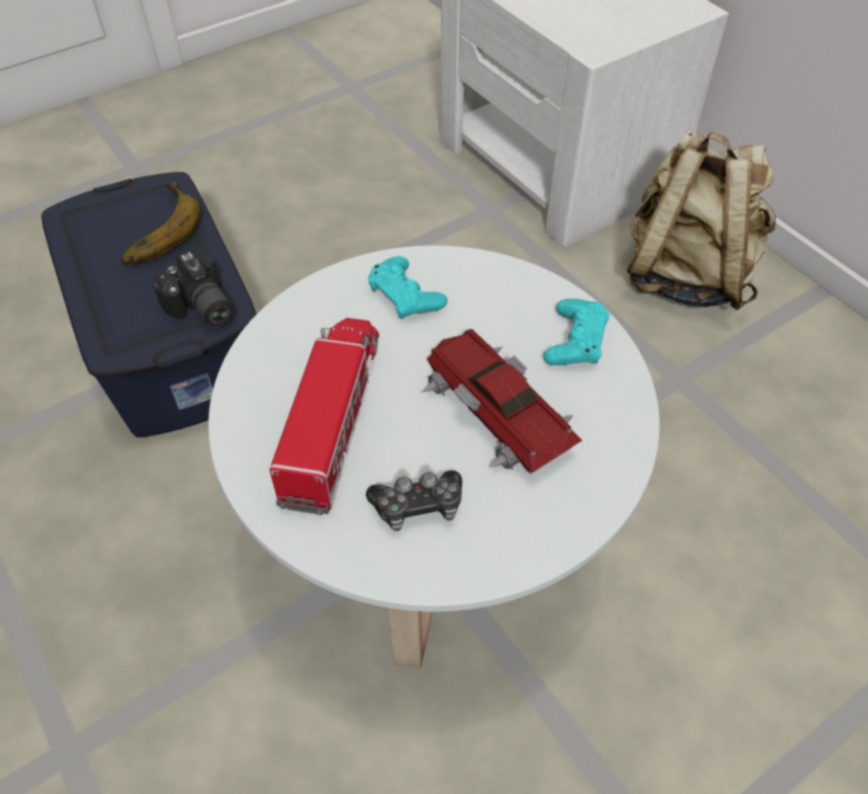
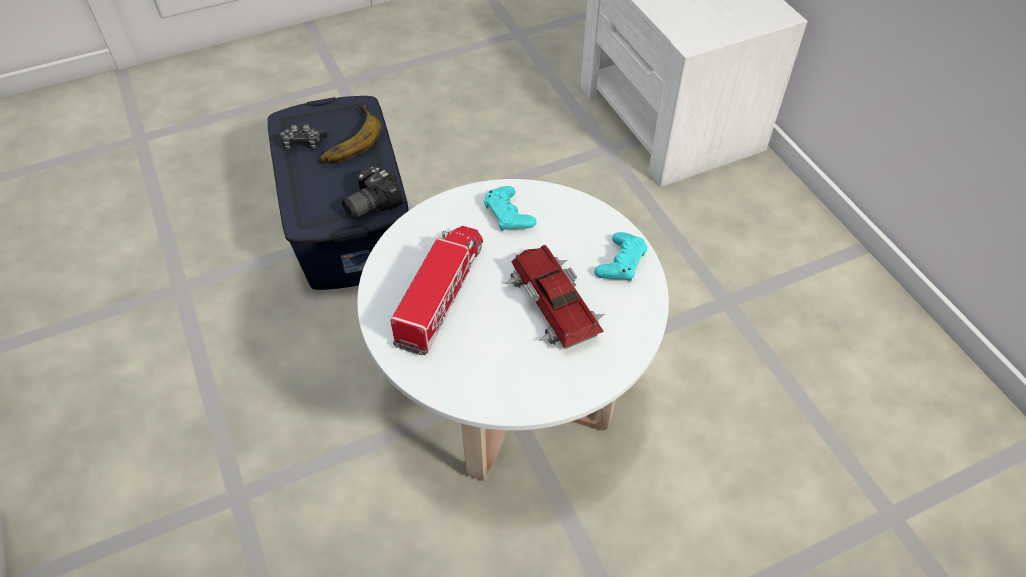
camera: 10 degrees right, 0 degrees up
camera [153,251,234,327] -> camera turned 75 degrees clockwise [342,165,403,219]
game controller [366,470,462,531] -> game controller moved to [279,124,327,150]
beige backpack [627,128,776,310] -> none

